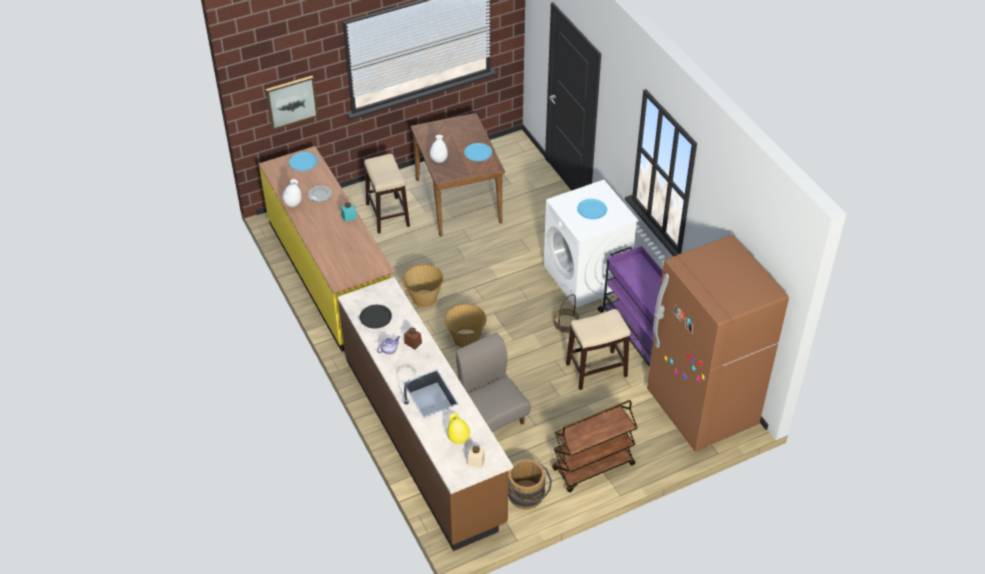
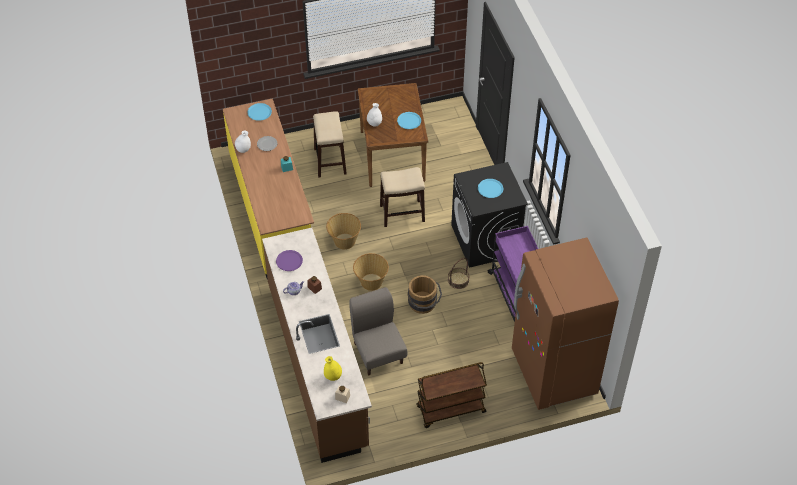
camera: 10 degrees right, 5 degrees up
picture [266,76,318,130] -> none
black plate [360,305,392,329] -> purple plate [276,250,303,271]
brown bucket [508,459,552,510] -> brown bucket moved to [407,275,442,314]
white washing machine [544,180,639,308] -> black washing machine [451,162,528,268]
stool [566,309,631,390] -> stool moved to [380,167,425,227]

